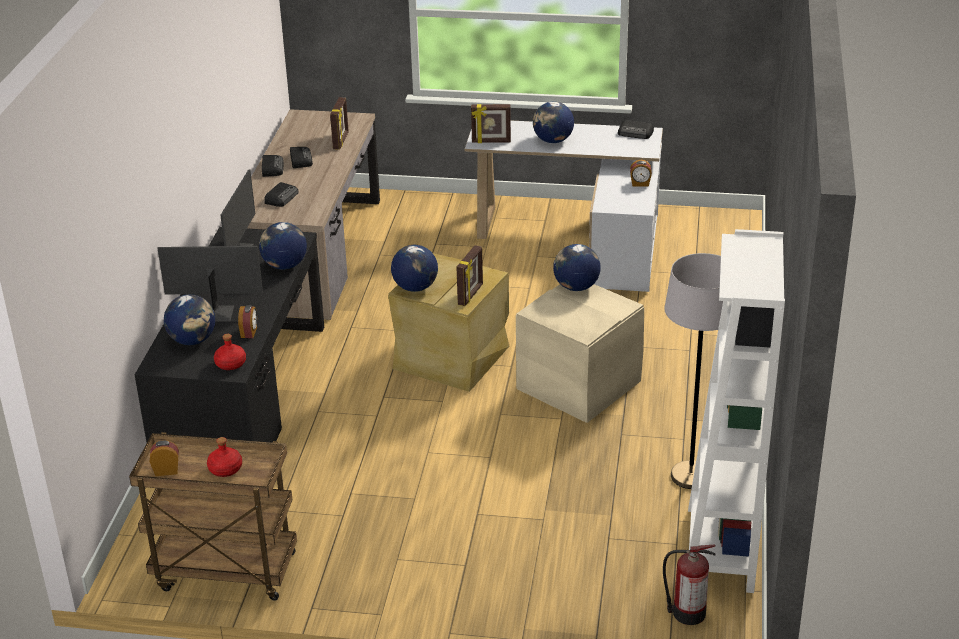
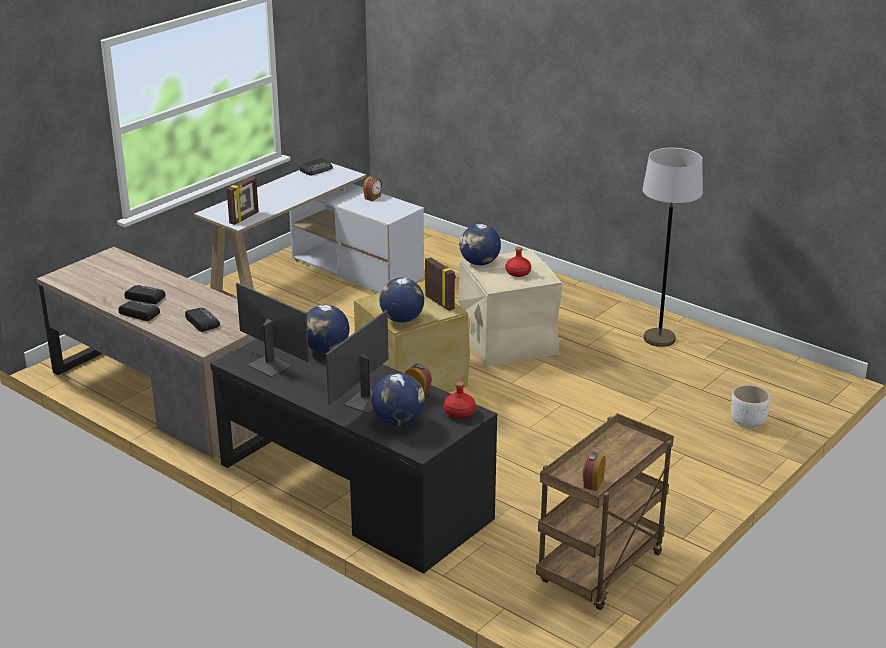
camera: 60 degrees left, 5 degrees down
red bottle [207,437,242,477] -> red bottle moved to [505,247,531,277]
picture frame [330,97,349,150] -> none
globe [533,102,574,143] -> none
fire extinguisher [663,544,716,625] -> none
white bookcase [688,229,785,593] -> none
none -> white planter [731,385,770,428]

